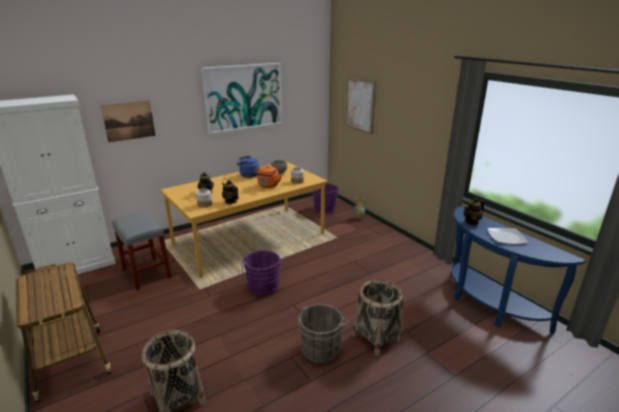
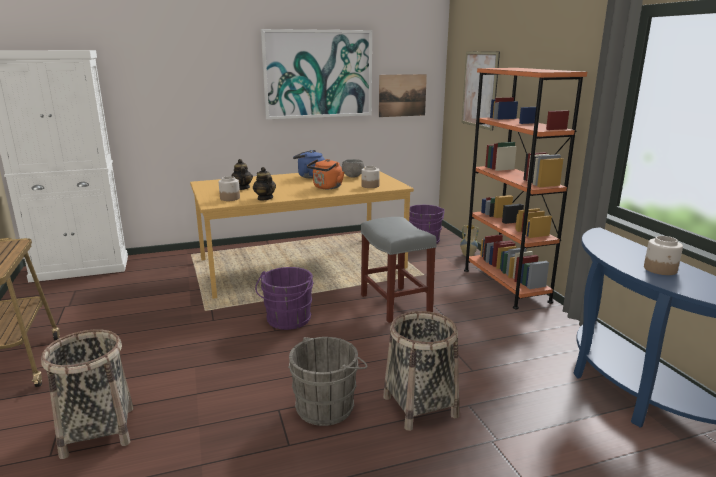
camera: 15 degrees right, 5 degrees down
picture [101,100,156,142] -> picture moved to [379,74,427,117]
grey stool [112,212,171,290] -> grey stool moved to [361,217,437,323]
teapot [464,198,485,225] -> none
plate [487,228,529,244] -> jar [644,236,683,275]
none -> orange bookcase [464,68,587,309]

